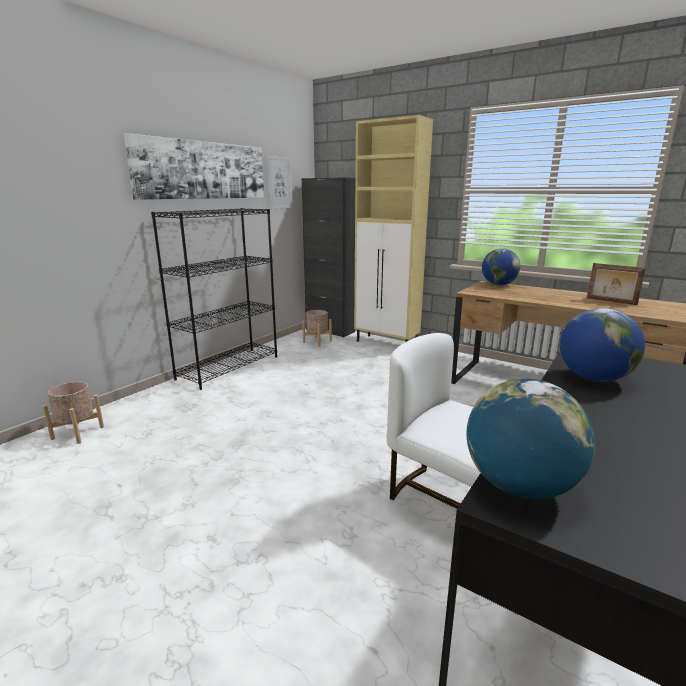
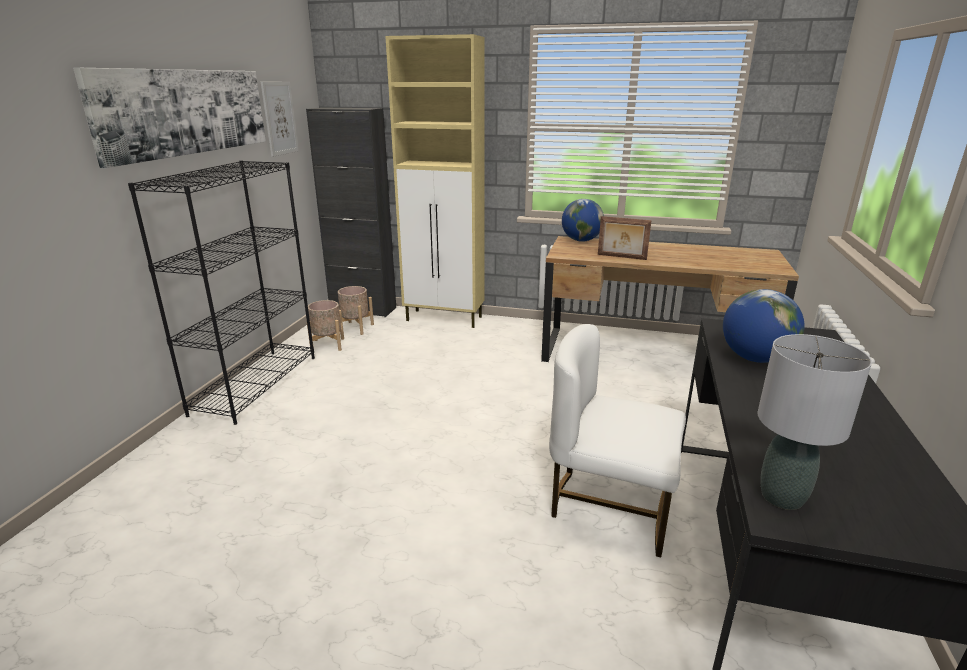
camera: 20 degrees left, 5 degrees up
beige planter [43,382,104,444] -> beige planter moved to [307,300,344,351]
globe [466,378,595,499] -> grey table lamp [757,334,872,510]
picture frame [587,263,646,305] -> picture frame moved to [598,216,652,260]

